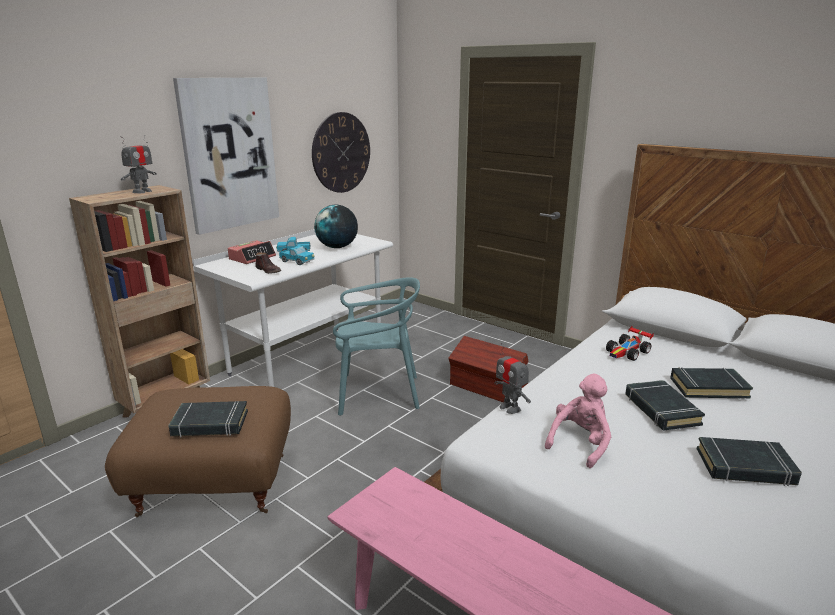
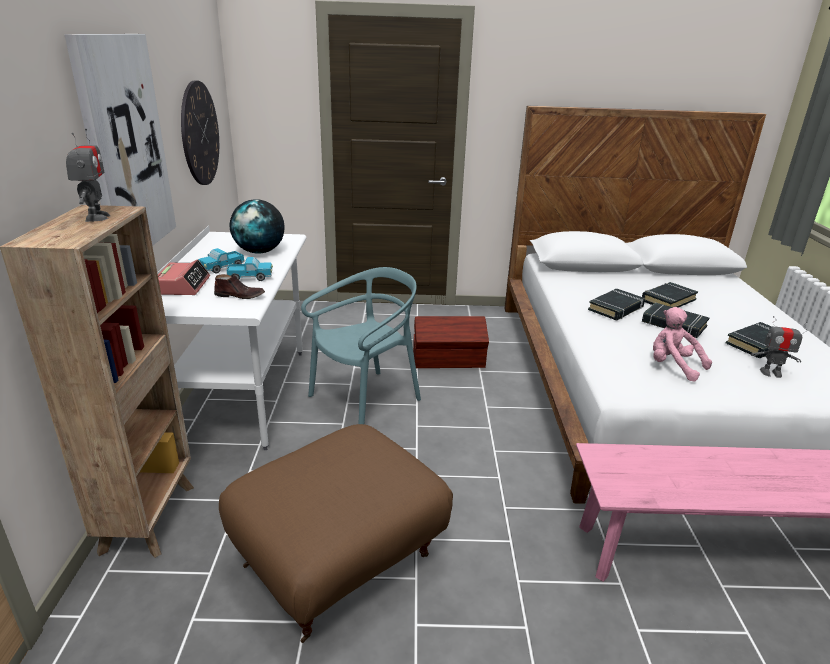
camera: 40 degrees left, 5 degrees up
black book [168,401,248,437] -> black book moved to [588,288,645,320]
toy robot [494,343,531,414] -> toy robot moved to [751,316,808,378]
pink plush toy [545,373,611,468] -> pink plush toy turned 45 degrees counterclockwise [653,307,712,382]
toy car [606,326,654,361] -> none

